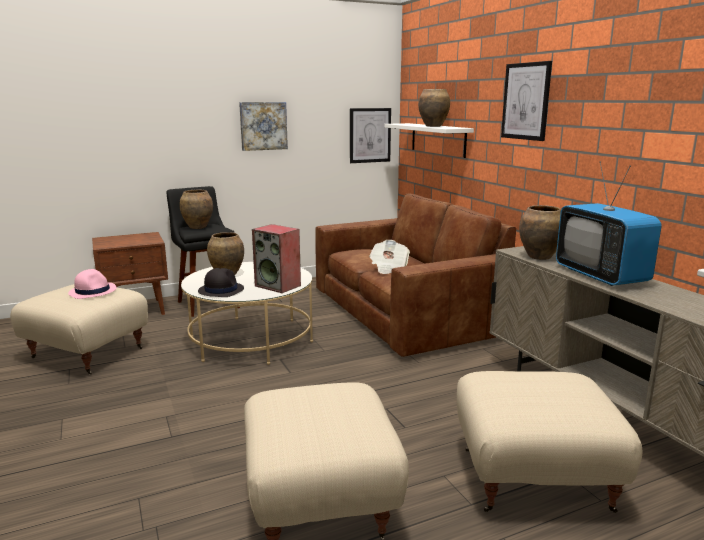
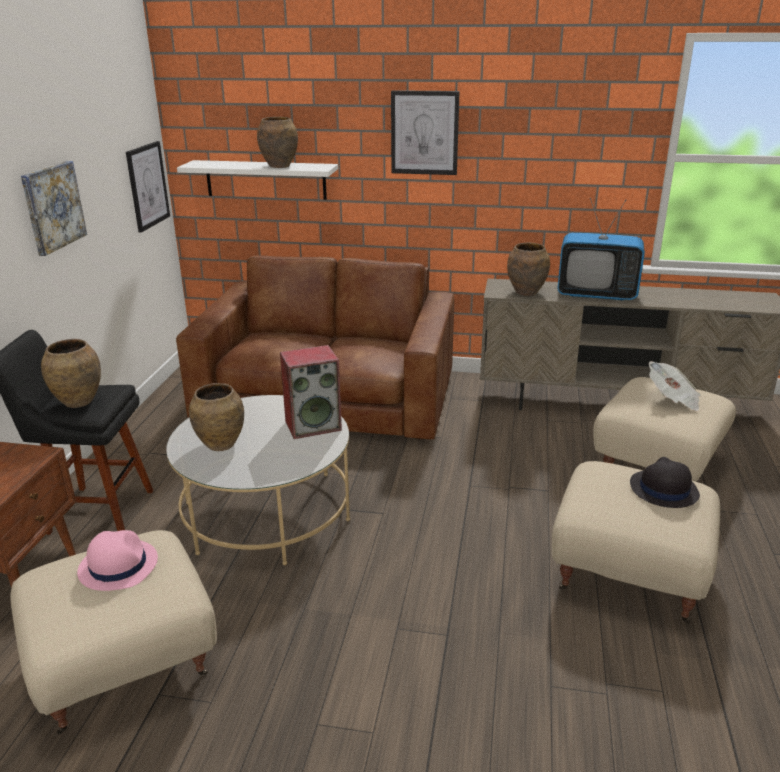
camera: 55 degrees left, 10 degrees up
black hat [198,268,244,297] -> black hat moved to [630,457,700,508]
newspaper [369,240,410,274] -> newspaper moved to [649,361,700,411]

